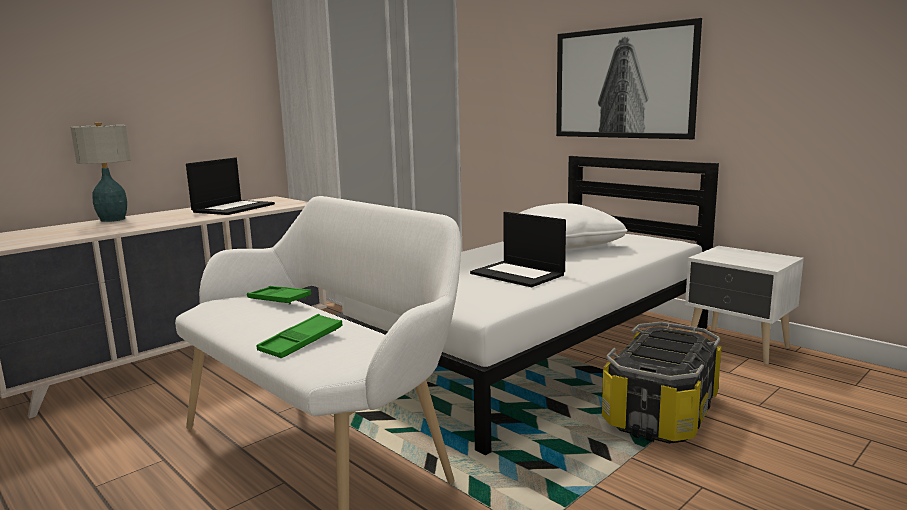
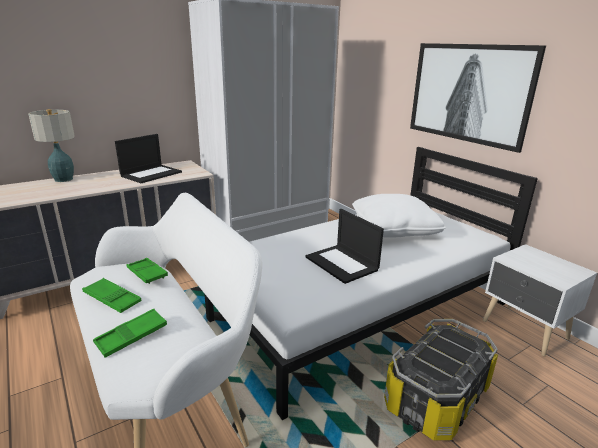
camera: 10 degrees right, 10 degrees up
none -> green tray [82,278,141,313]

